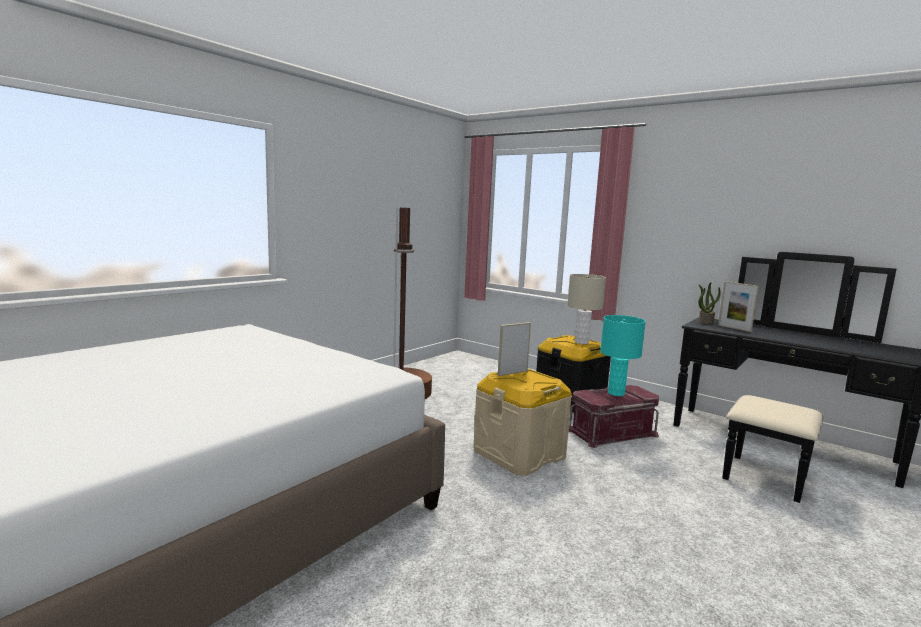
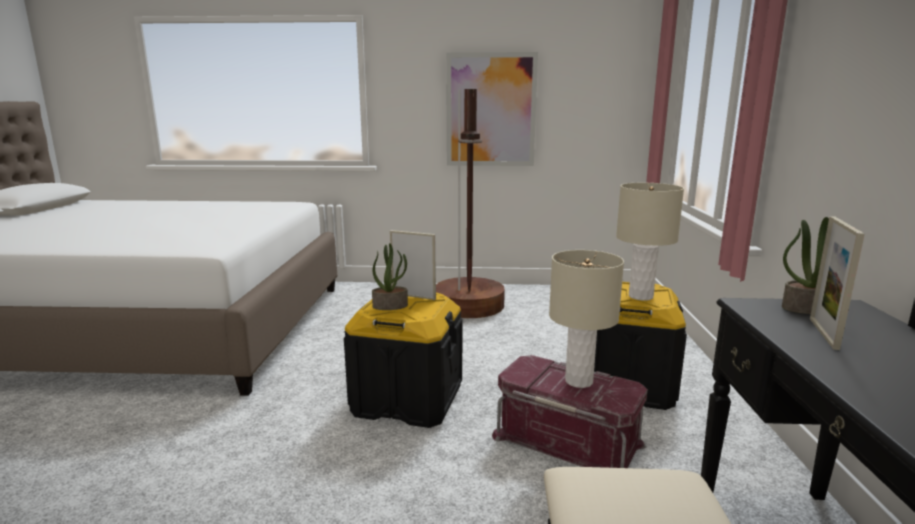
camera: 55 degrees right, 5 degrees up
beige storage box [474,369,572,476] -> black storage box [344,292,462,428]
turquoise table lamp [600,315,646,396] -> beige table lamp [549,250,624,388]
none -> potted plant [372,243,408,310]
none -> picture [446,52,538,166]

